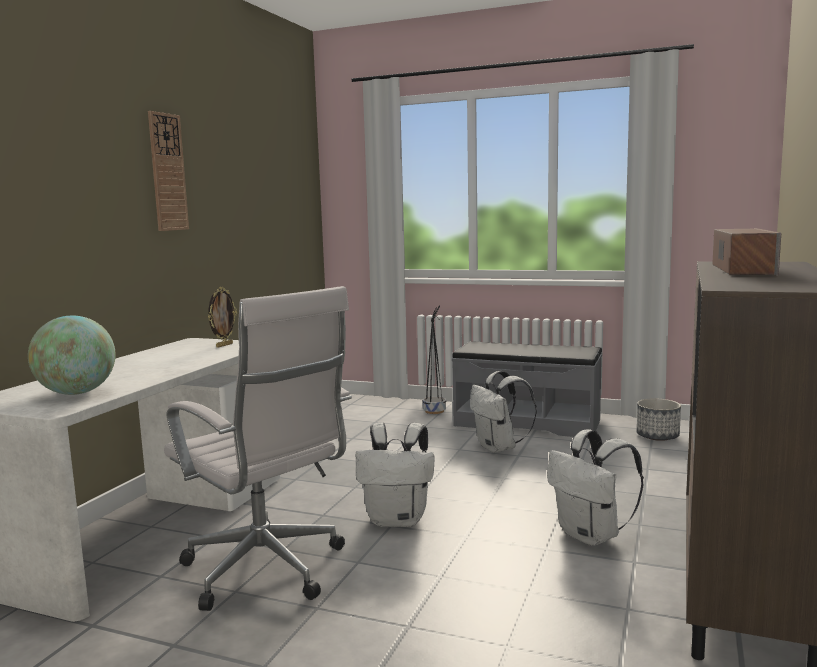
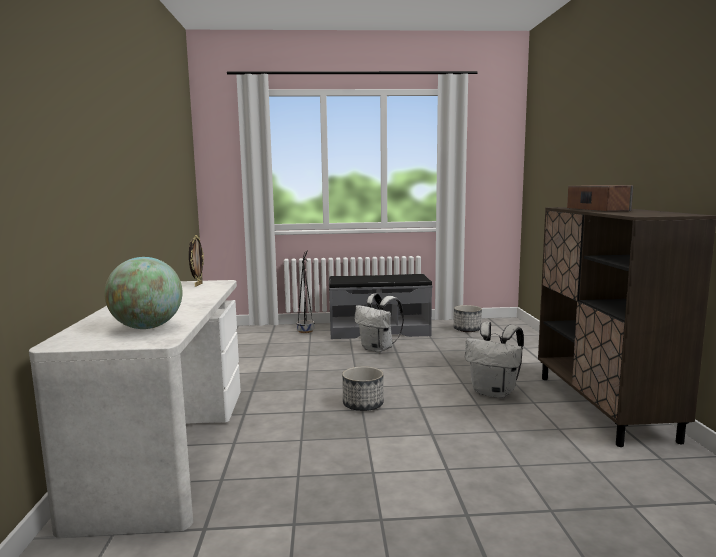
camera: 25 degrees left, 0 degrees up
wall clock [148,111,189,231] -> none
white office chair [164,286,352,611] -> none
white backpack [356,423,434,527] -> planter [342,366,384,411]

